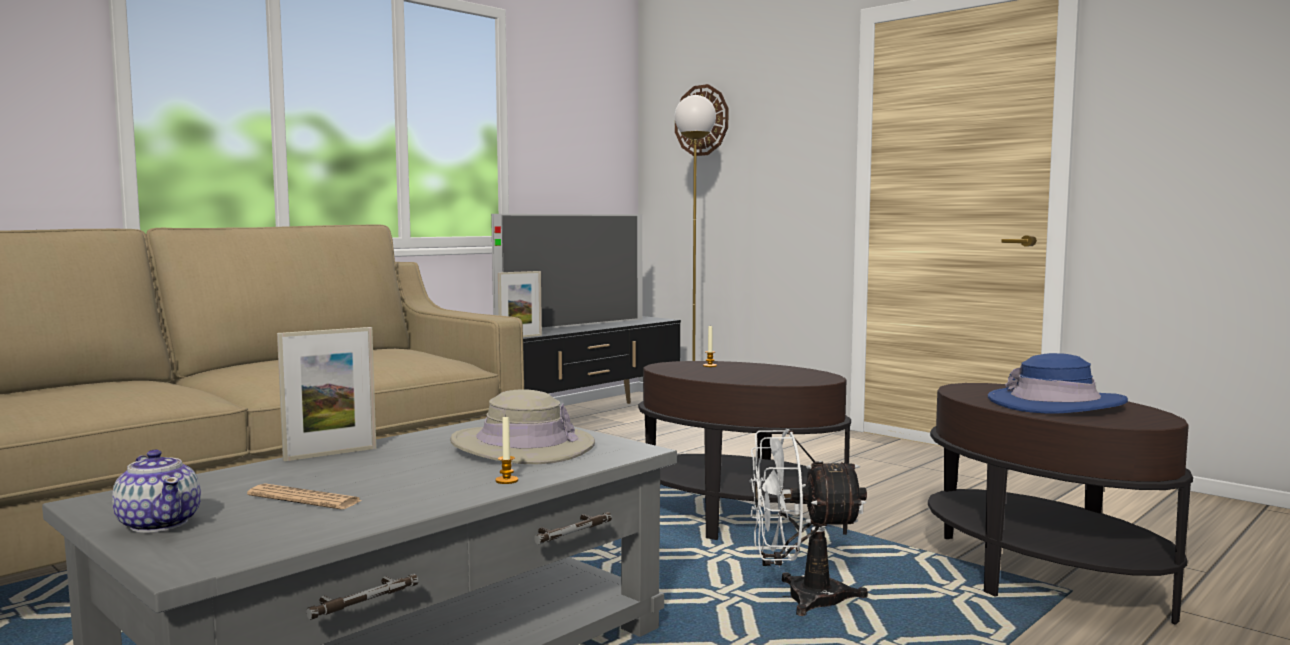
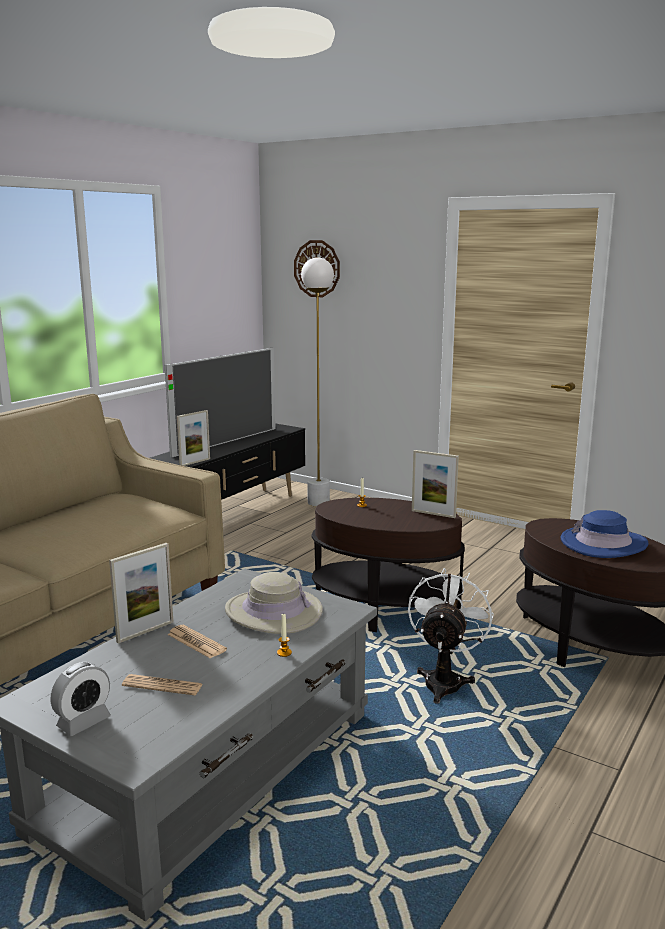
camera: 10 degrees left, 10 degrees up
teapot [112,449,201,533] -> alarm clock [51,662,111,736]
white fan [749,429,868,616] -> white fan turned 120 degrees clockwise [408,568,494,704]
none -> newspaper [167,625,227,659]
none -> picture frame [412,450,459,518]

